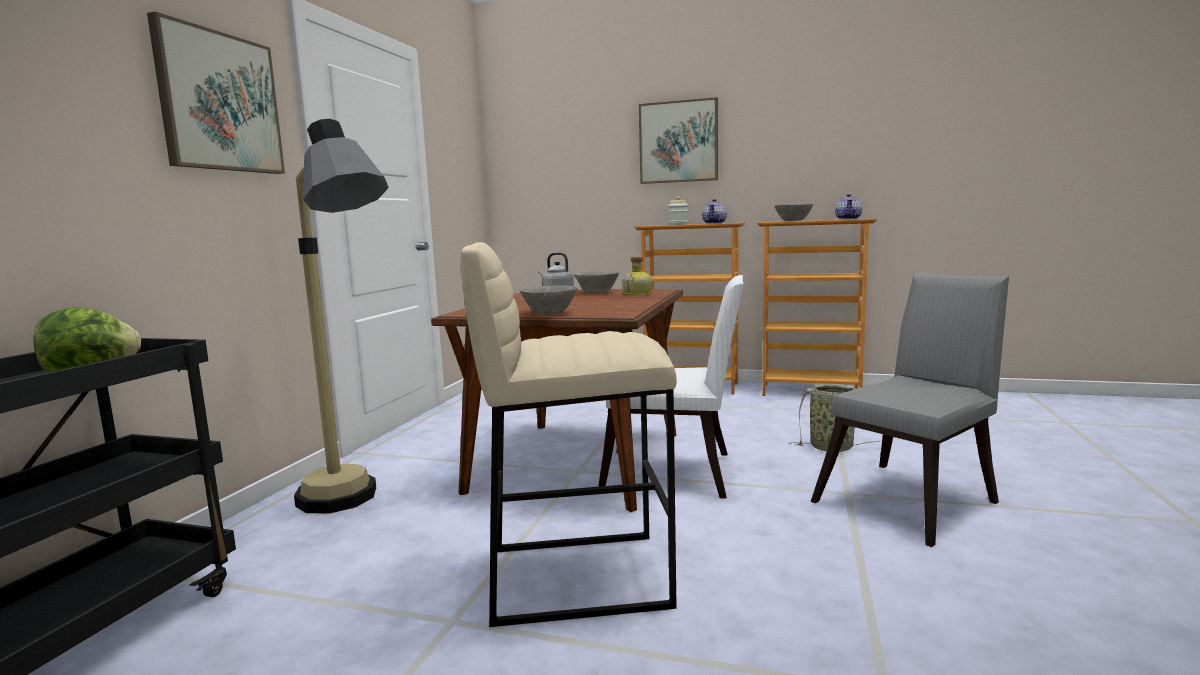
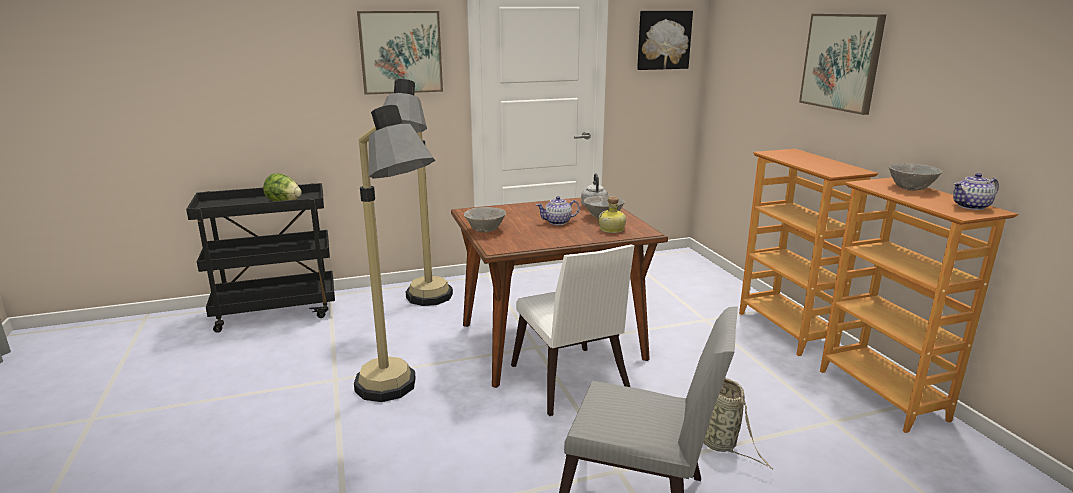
camera: 55 degrees right, 10 degrees up
beige stool [460,242,677,627] -> floor lamp [354,105,435,402]
jar [668,196,689,225] -> none
teapot [702,199,727,224] -> teapot moved to [536,196,580,225]
none -> picture [637,11,693,70]

